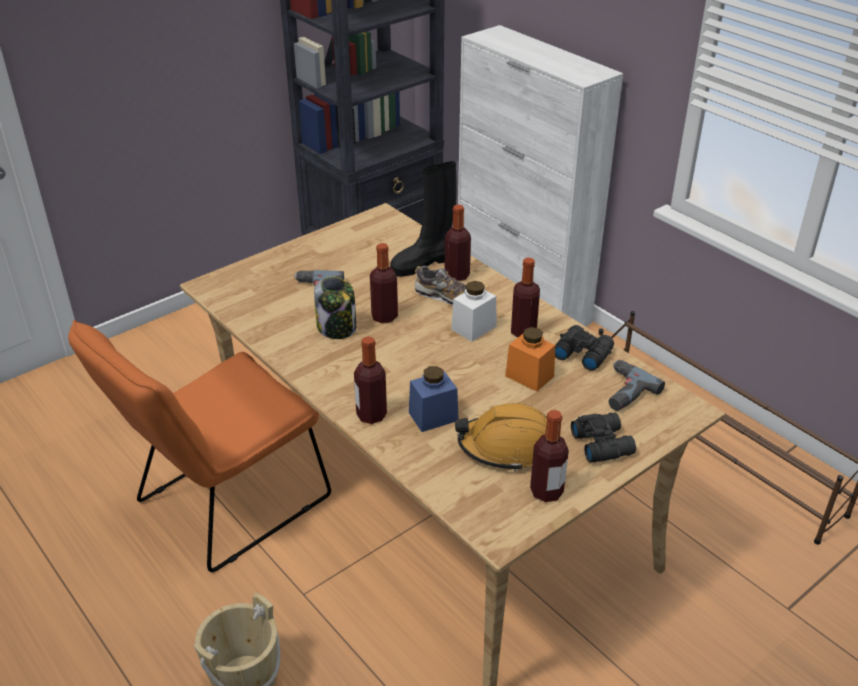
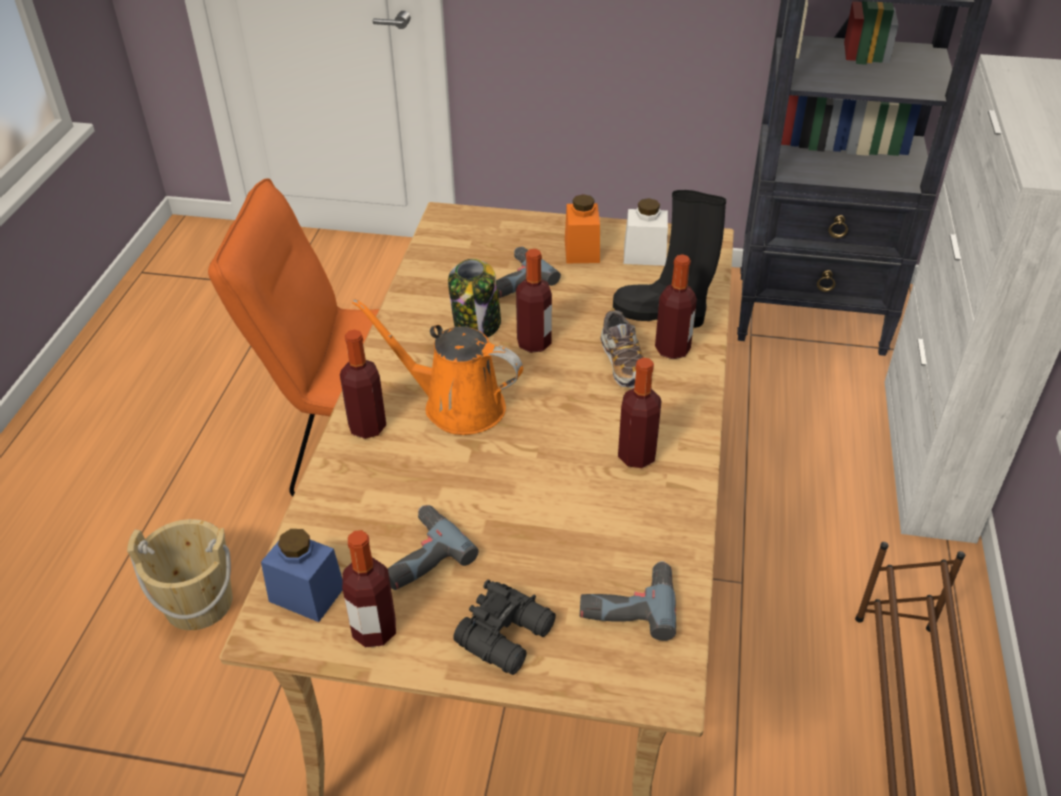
camera: 50 degrees right, 5 degrees up
blue jar [409,366,459,432] -> blue jar moved to [261,529,343,622]
white jar [451,281,497,342] -> white jar moved to [624,198,668,266]
orange hard hat [455,403,547,471] -> power drill [388,505,479,590]
orange jar [505,327,555,392] -> orange jar moved to [565,194,600,263]
black binoculars [555,325,614,371] -> none
none -> orange watering can [352,299,523,435]

